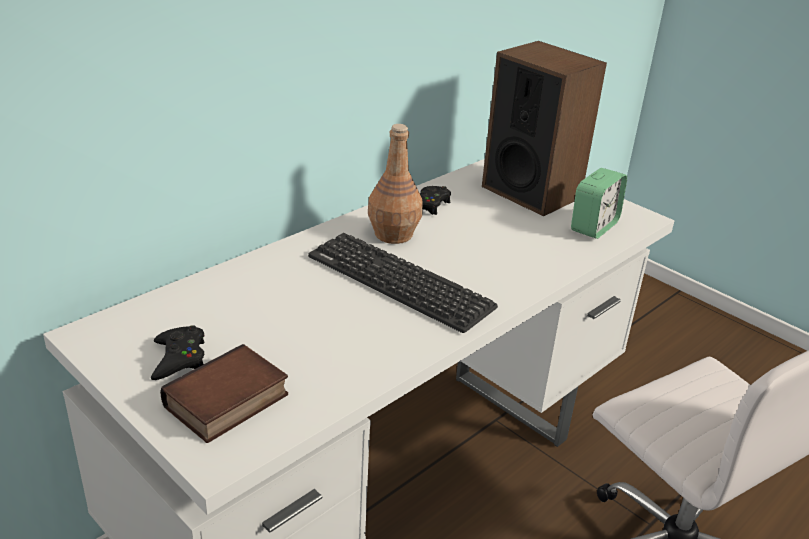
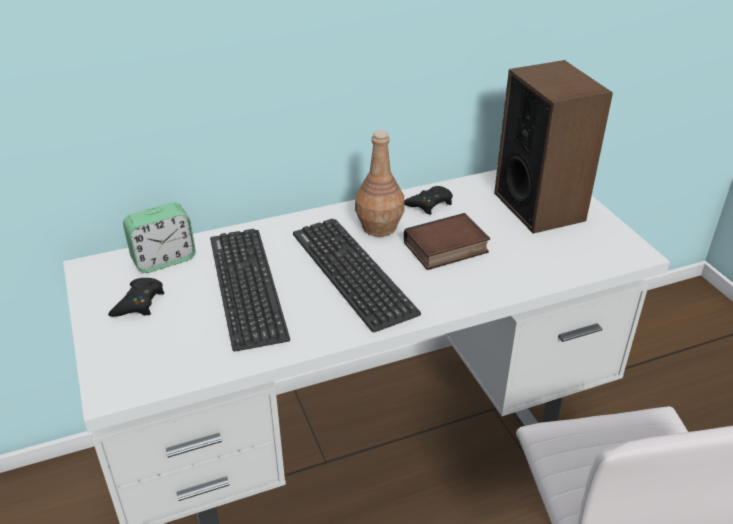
camera: 25 degrees right, 5 degrees up
book [160,344,288,443] -> book moved to [404,213,490,270]
alarm clock [571,168,627,239] -> alarm clock moved to [123,203,196,273]
none -> keyboard [210,229,290,351]

